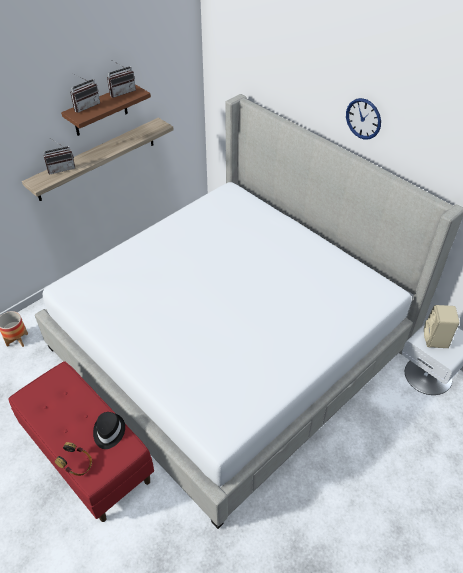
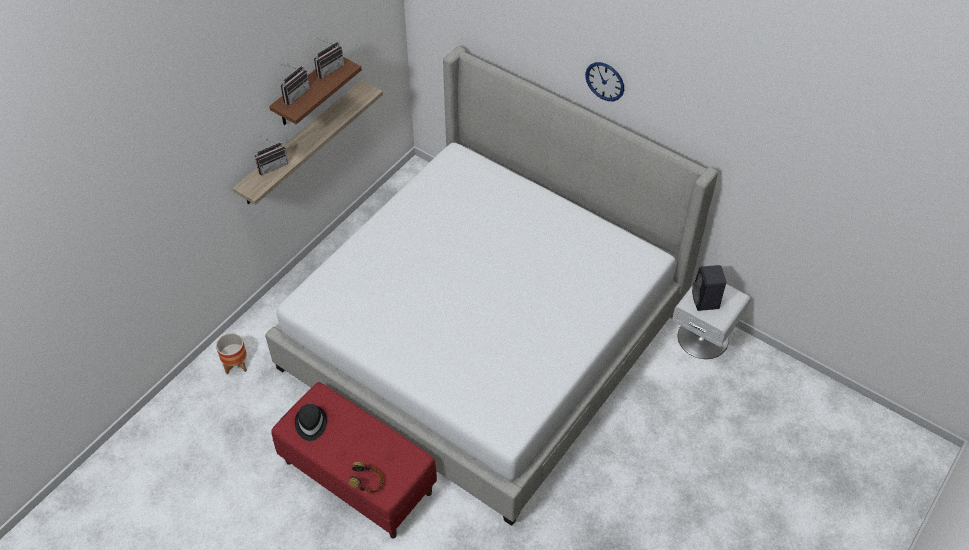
camera: 10 degrees left, 5 degrees up
black hat [93,412,125,449] -> black hat moved to [295,404,327,441]
beige speaker [424,305,459,348] -> black speaker [692,265,726,311]

